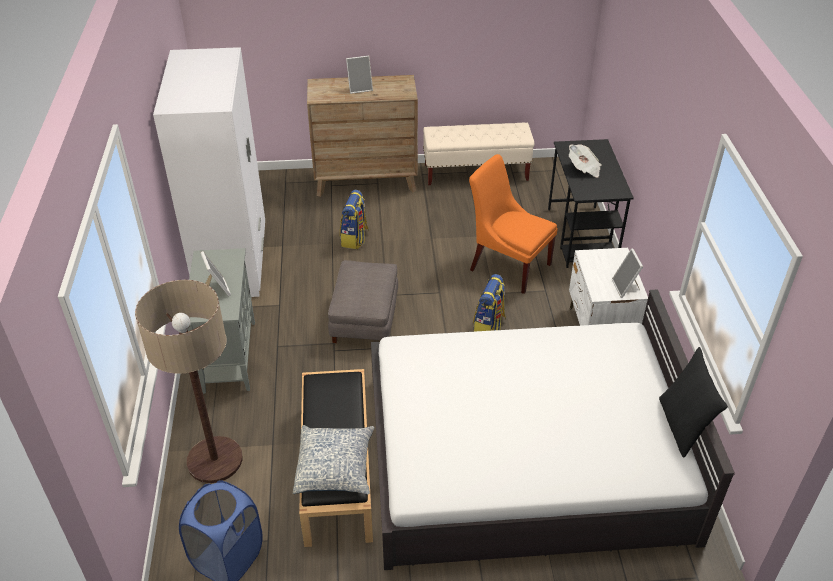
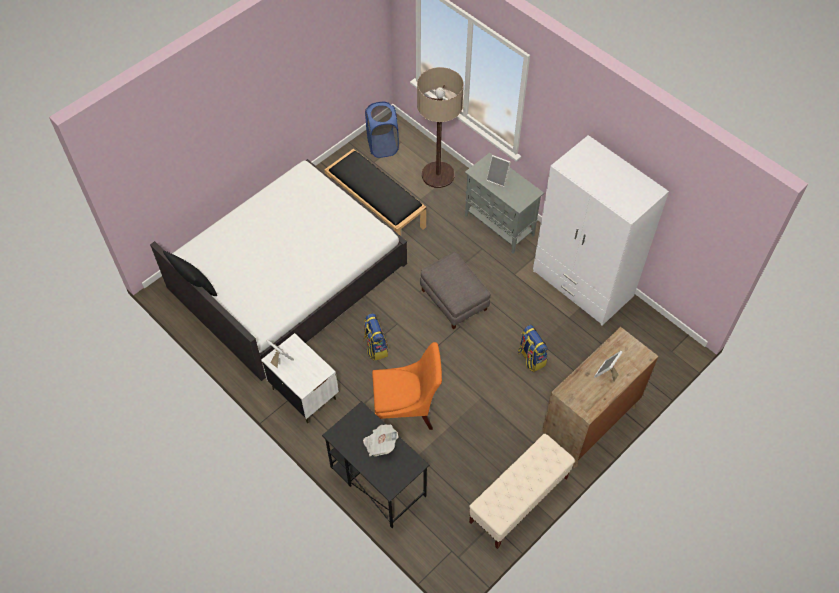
camera: 140 degrees right, 15 degrees up
pillow [293,425,374,494] -> none

